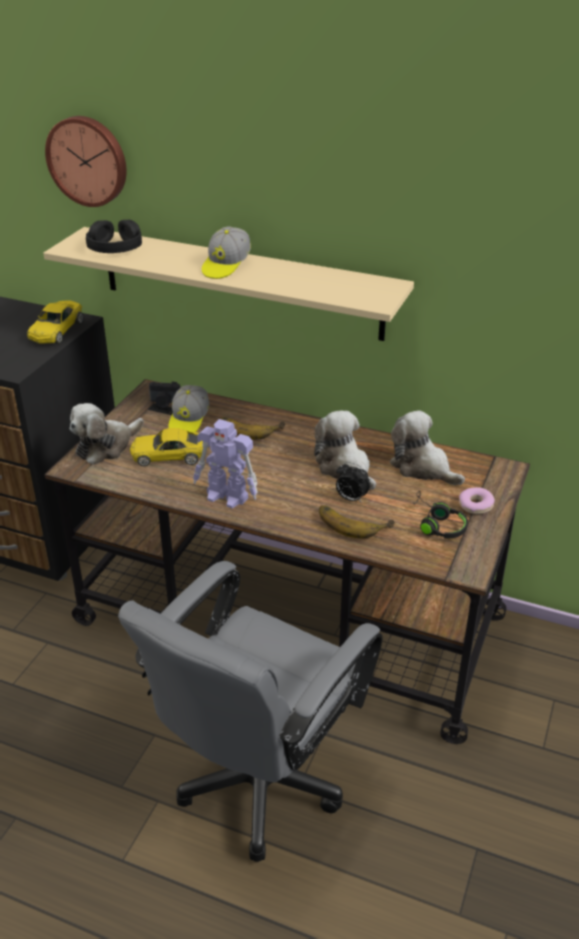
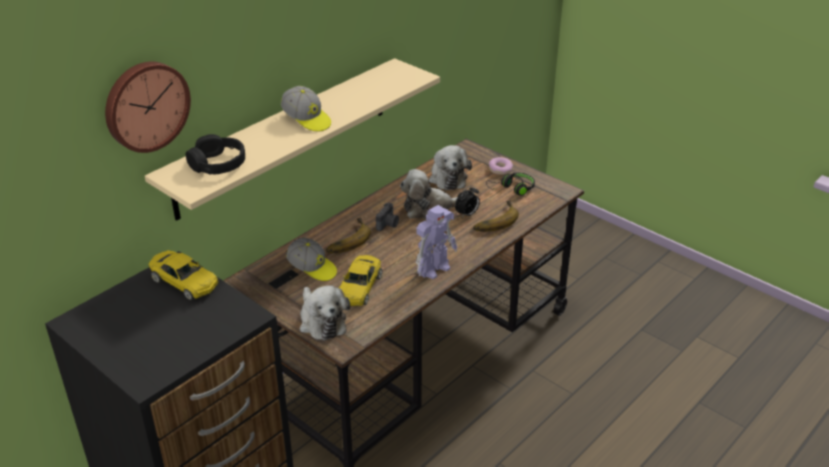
camera: 70 degrees left, 0 degrees up
grey office chair [118,561,382,862] -> none
camera [149,381,180,408] -> camera moved to [376,203,399,231]
plush toy [390,410,465,485] -> plush toy turned 75 degrees counterclockwise [429,145,472,190]

